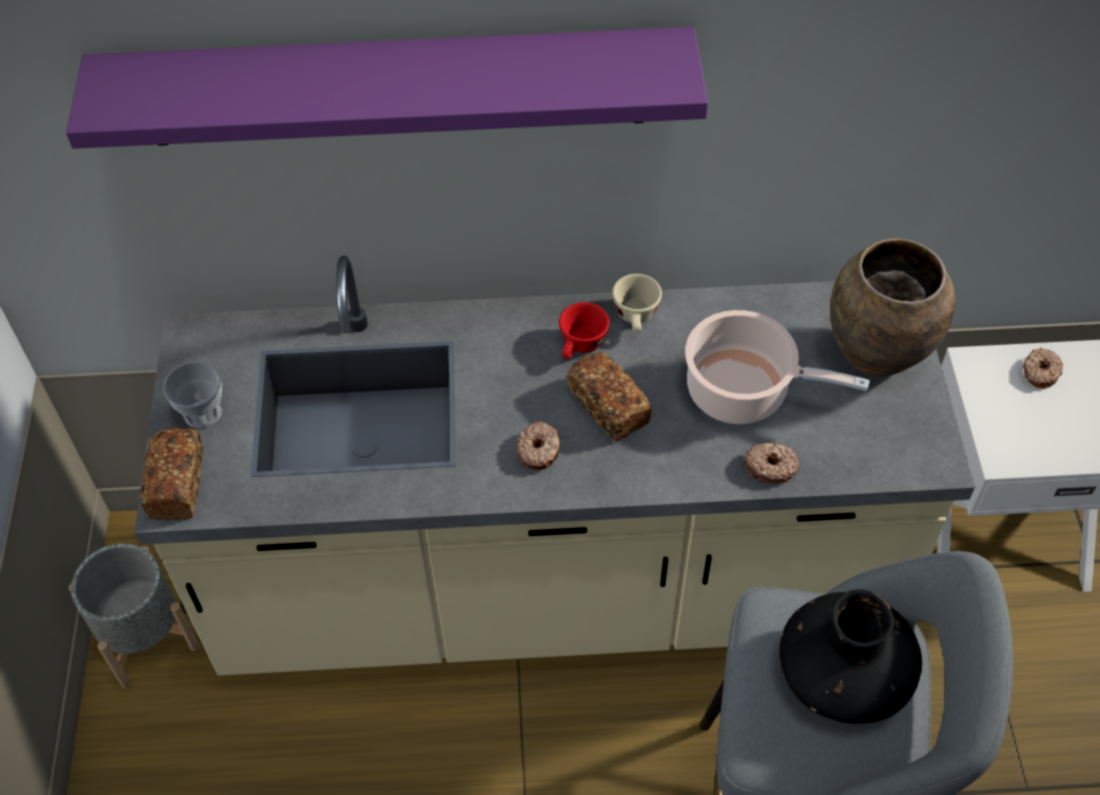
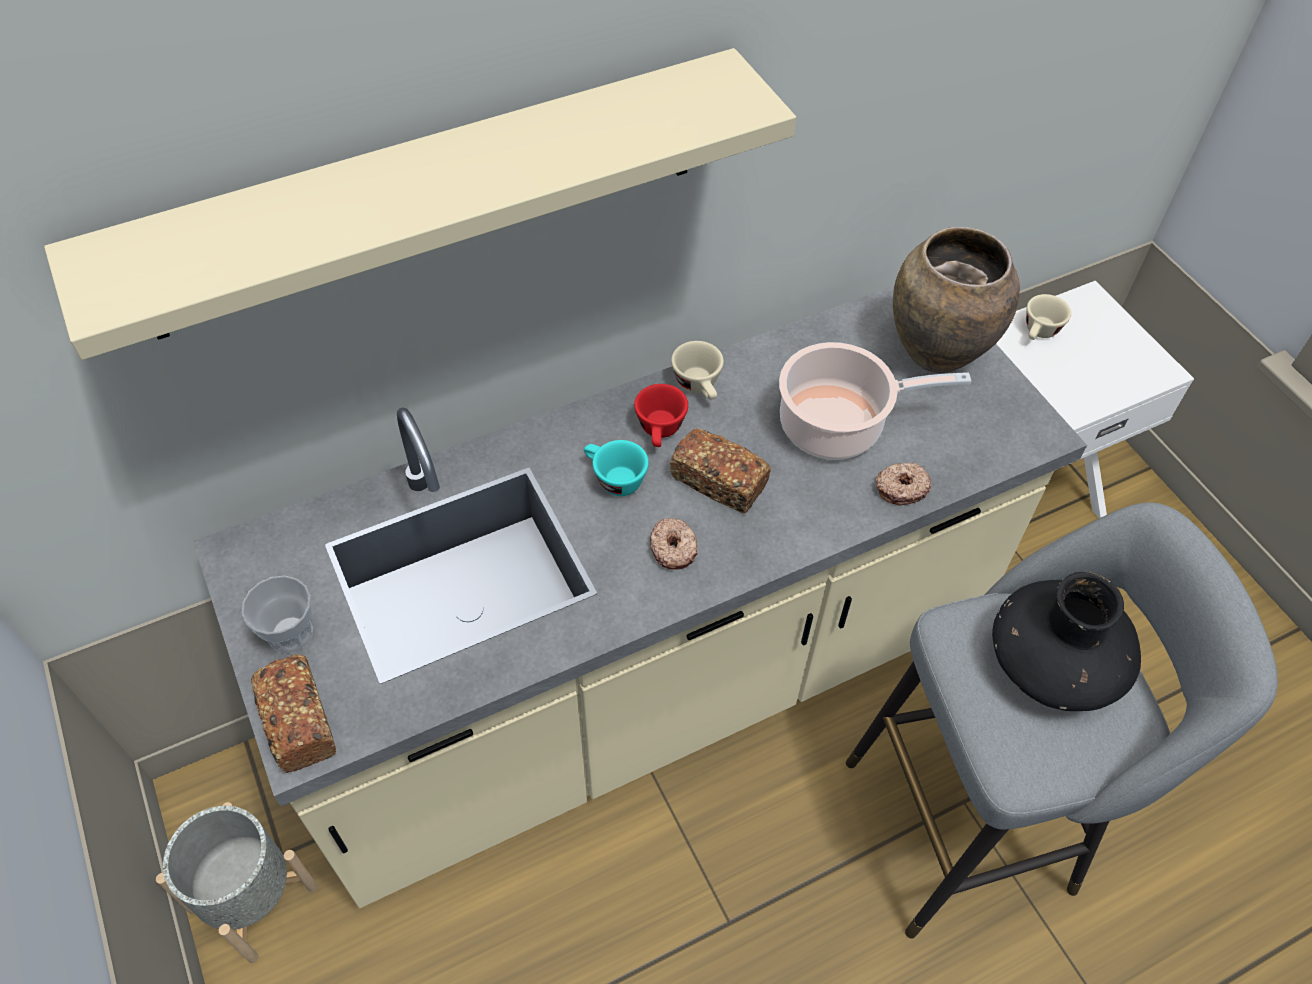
camera: 25 degrees left, 0 degrees up
purple shelf [66,27,708,149] -> beige shelf [44,48,796,360]
donut [1023,348,1063,388] -> beige cup [1026,294,1071,340]
none -> turquoise cup [584,440,649,496]

